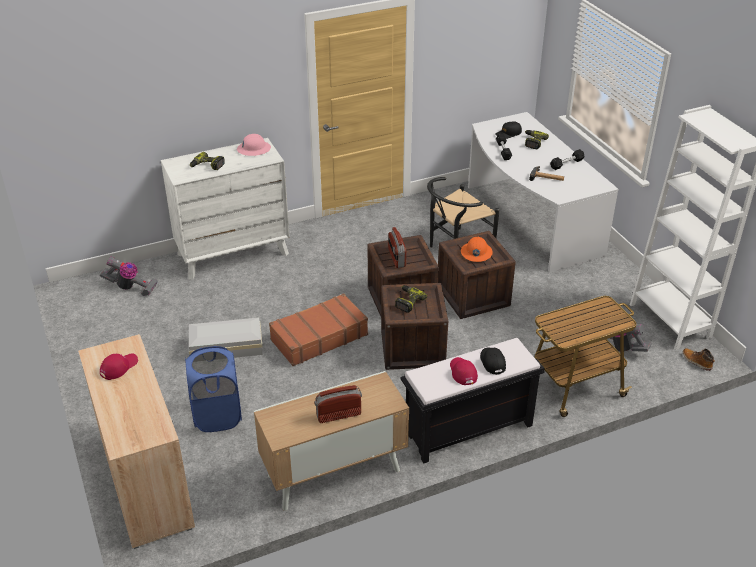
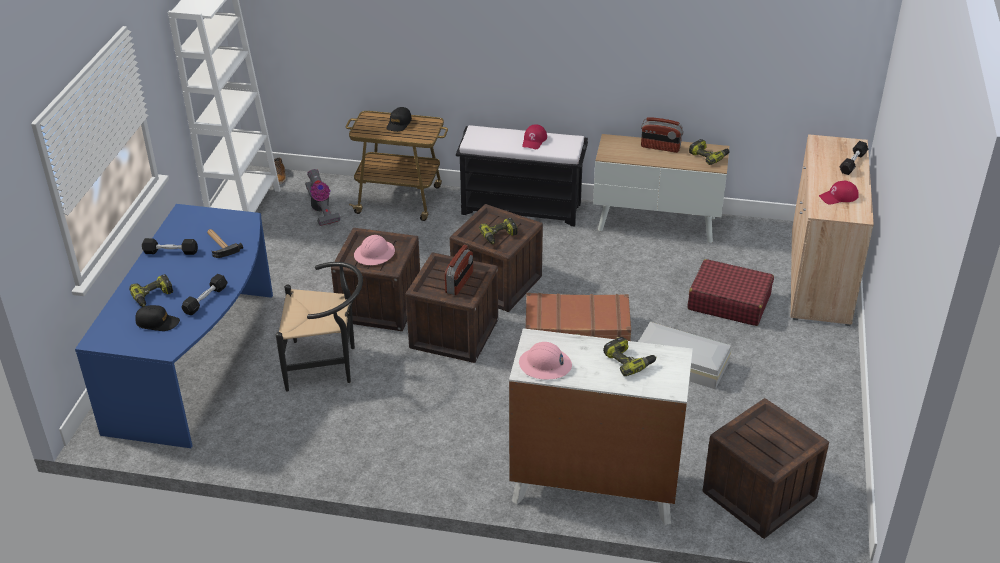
camera: 145 degrees left, 0 degrees up
vacuum cleaner [100,256,157,296] -> crate [703,398,829,539]
blue laundry basket [185,346,242,432] -> red suitcase [688,259,774,326]
orange hard hat [461,237,493,262] -> pink hard hat [354,235,395,265]
white desk [468,112,619,272] -> blue desk [75,204,273,448]
black cap [480,348,506,375] -> black cap moved to [386,107,412,132]
none -> power drill [689,139,730,165]
none -> black dumbbell [839,141,868,175]

